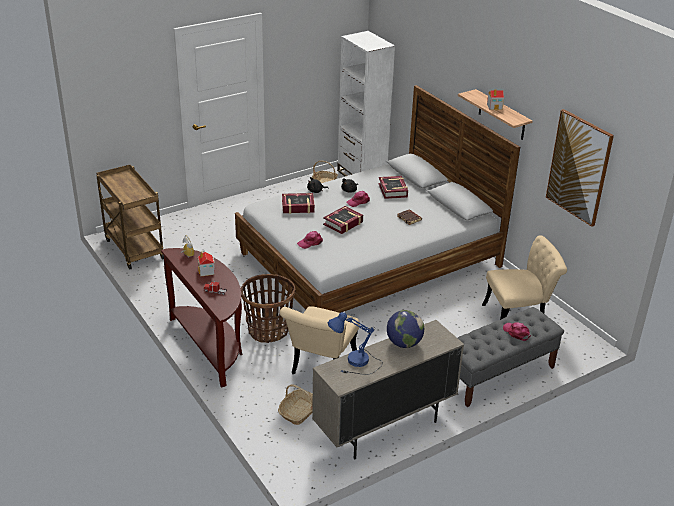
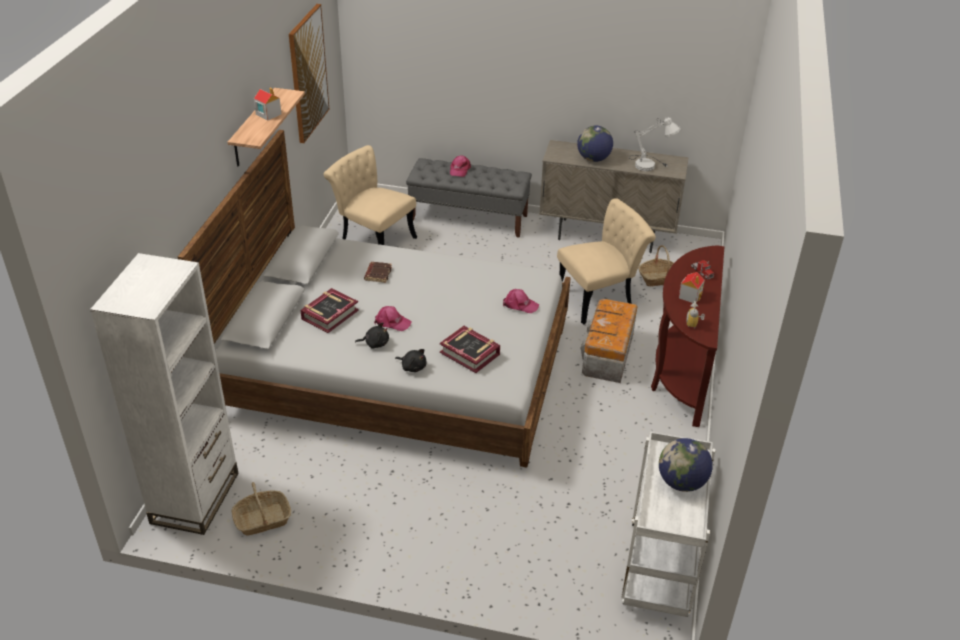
camera: 135 degrees left, 5 degrees up
brown cart [96,165,164,270] -> white cart [621,432,715,617]
basket [241,274,295,343] -> storage box [581,299,637,383]
book [323,206,363,234] -> none
blue table lamp [328,312,383,375] -> white table lamp [629,116,681,171]
none -> globe [659,438,713,492]

